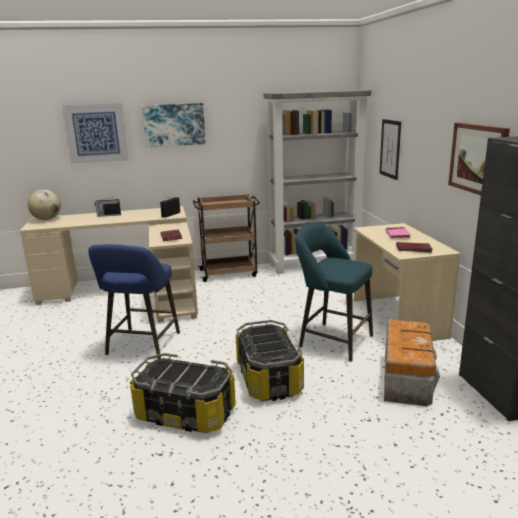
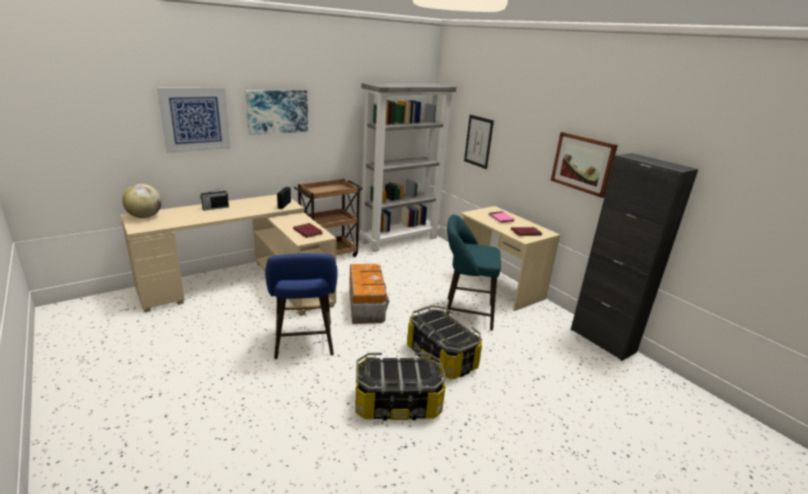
camera: 25 degrees left, 5 degrees up
storage box [384,320,440,406] -> storage box moved to [349,264,389,324]

